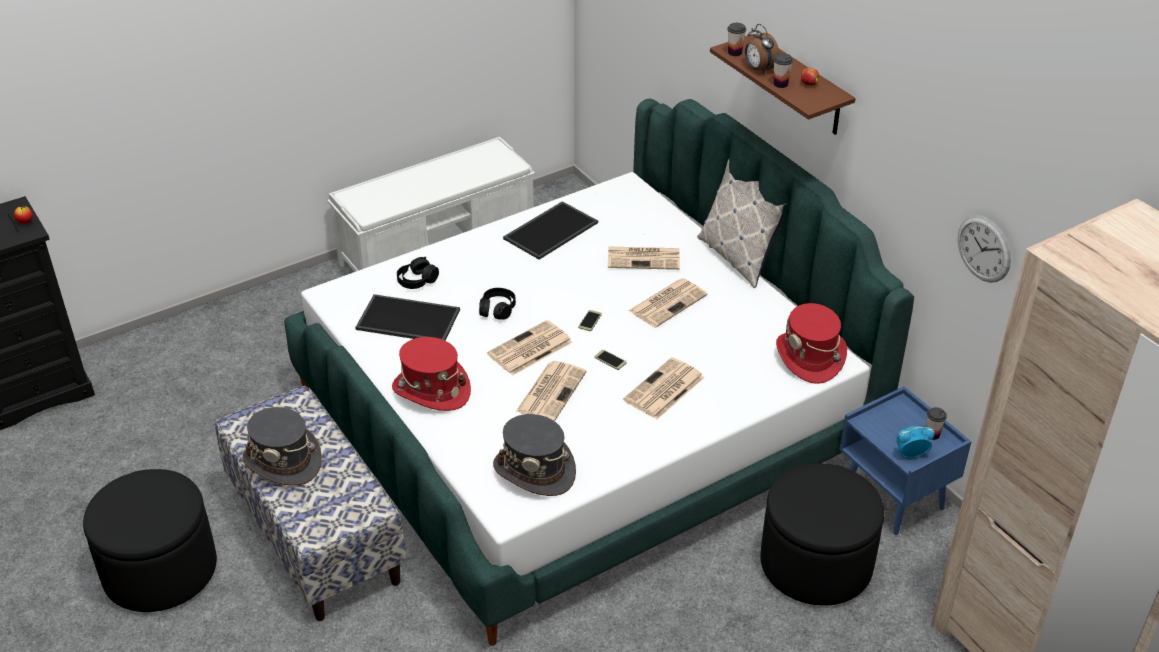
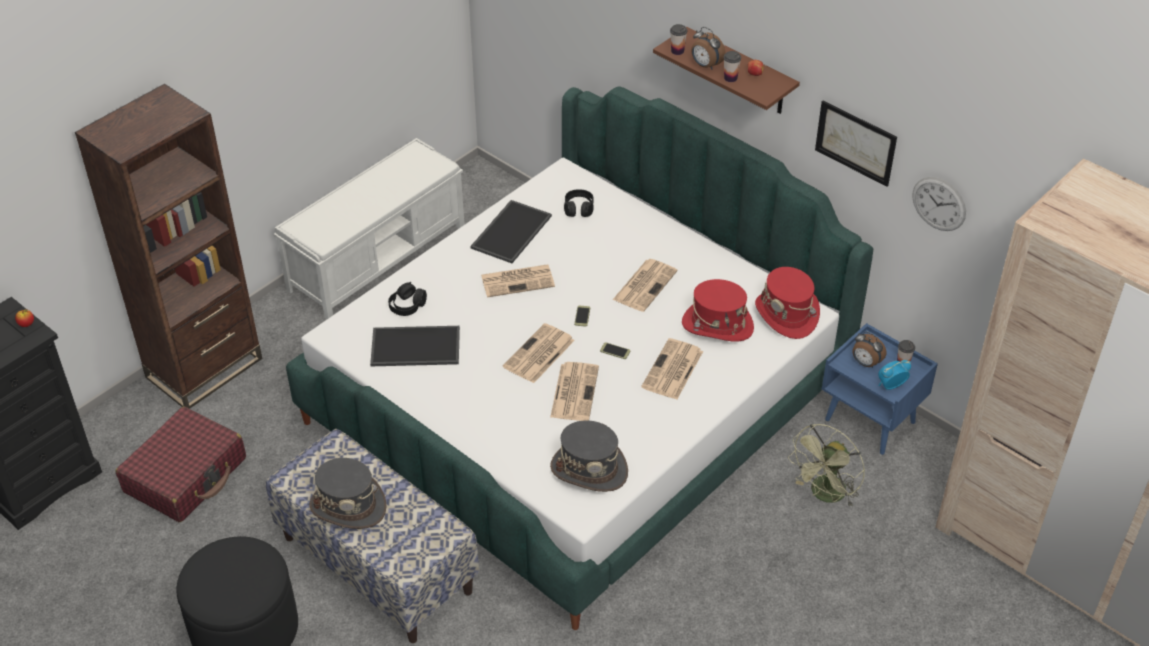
camera: 15 degrees left, 5 degrees up
red hat [392,337,471,411] -> red hat moved to [682,279,754,342]
black headphones [479,288,516,320] -> black headphones moved to [564,189,594,217]
newspaper [608,247,680,270] -> newspaper moved to [481,264,555,297]
pillow [697,158,787,288] -> none
black ottoman [760,463,884,606] -> green fan [788,424,865,507]
none -> brown bookcase [75,84,262,409]
none -> red suitcase [115,407,246,522]
none -> picture [815,101,897,187]
none -> alarm clock [852,331,887,368]

